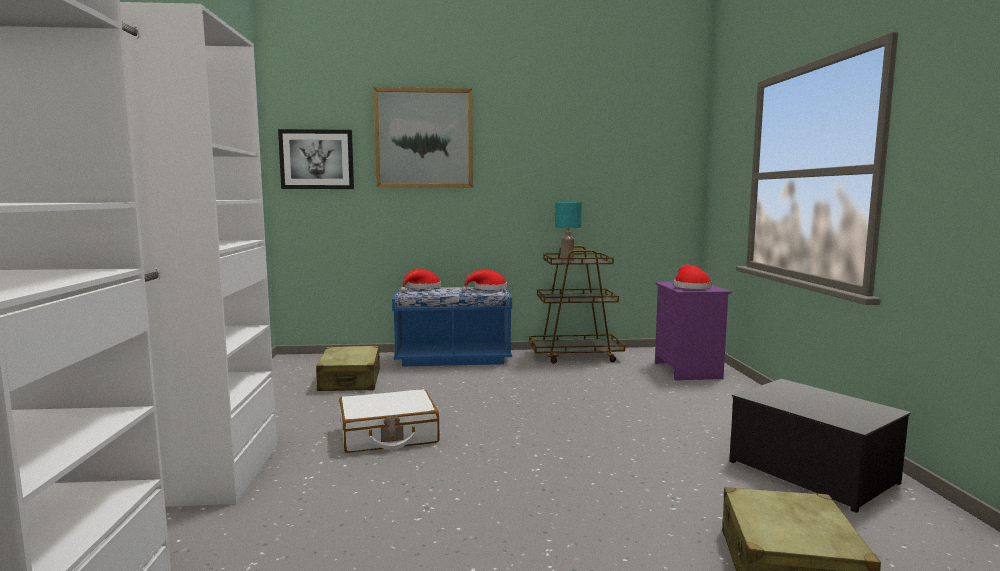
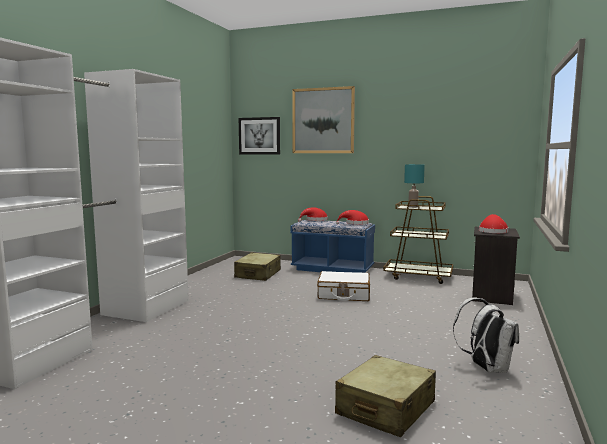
camera: 25 degrees right, 0 degrees up
white suitcase [339,389,440,453] -> white suitcase moved to [317,271,370,301]
purple nightstand [655,282,732,380] -> black nightstand [472,227,520,305]
storage box [729,379,911,513] -> white backpack [453,298,519,373]

